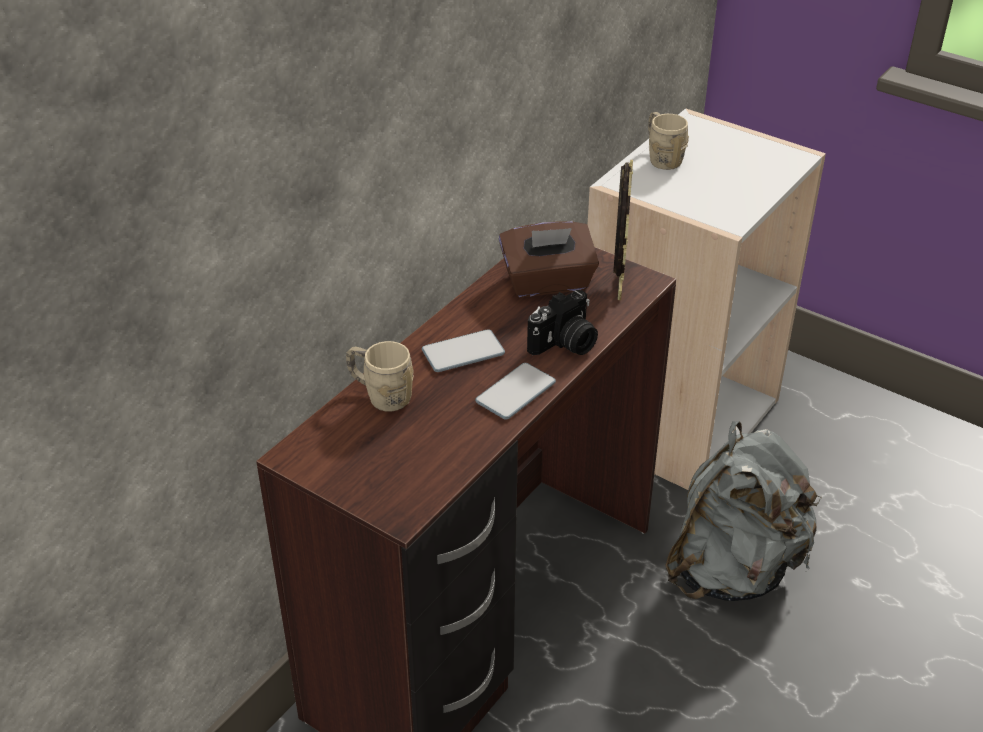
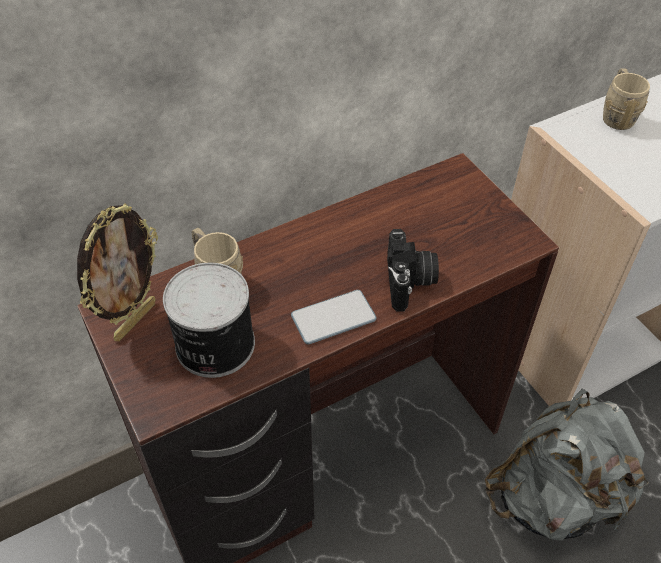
camera: 25 degrees right, 10 degrees up
phone [422,329,505,372] -> none
brown tissue box [499,221,599,297] -> none
camera [527,290,598,355] -> camera turned 75 degrees counterclockwise [387,229,439,312]
picture frame [613,160,633,300] -> picture frame moved to [77,203,158,341]
none -> can [163,263,255,378]

